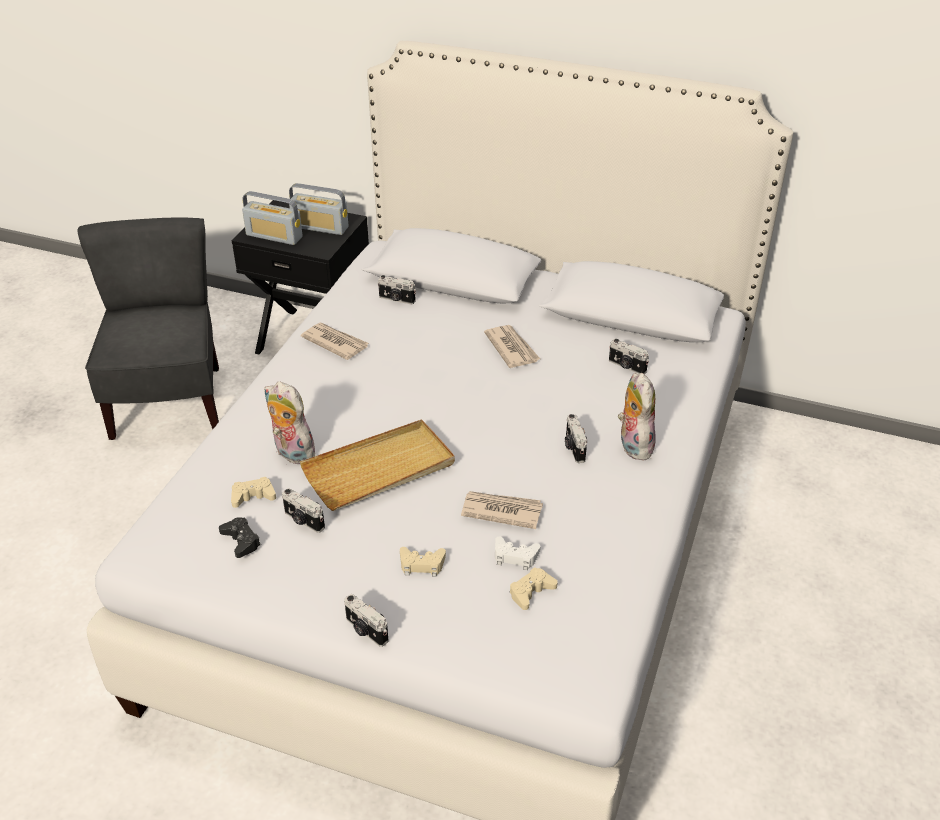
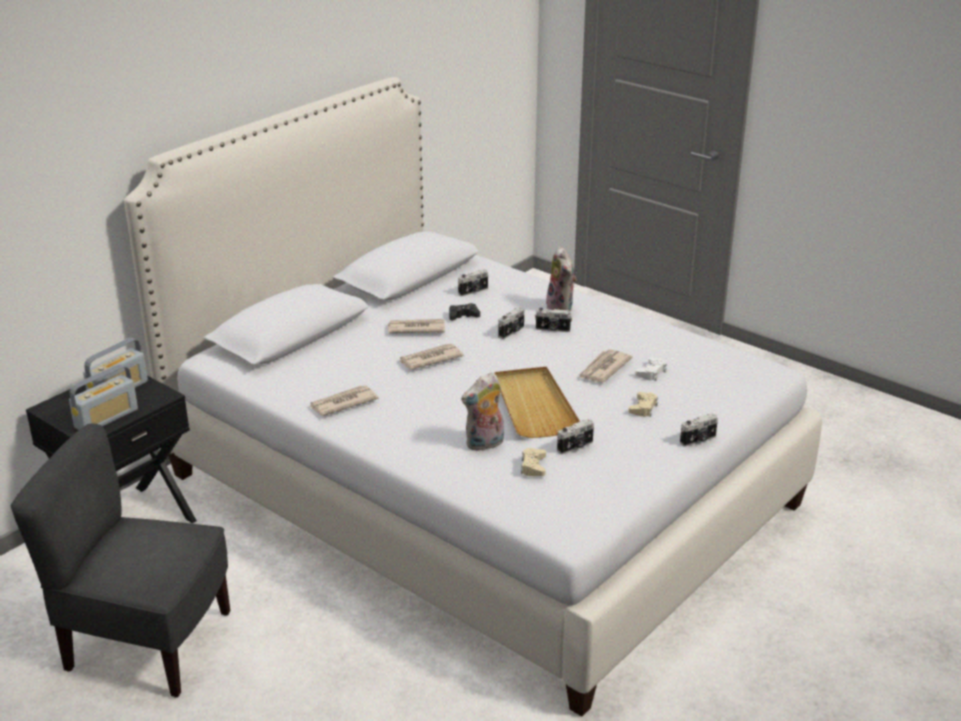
camera: 70 degrees left, 10 degrees down
black game controller [219,517,261,558] -> black game controller moved to [449,303,480,320]
camera [378,275,416,305] -> camera moved to [498,307,524,339]
beige game controller [510,567,558,610] -> none
plush toy [618,373,656,460] -> plush toy turned 120 degrees counterclockwise [546,246,577,311]
none -> newspaper [399,344,464,370]

